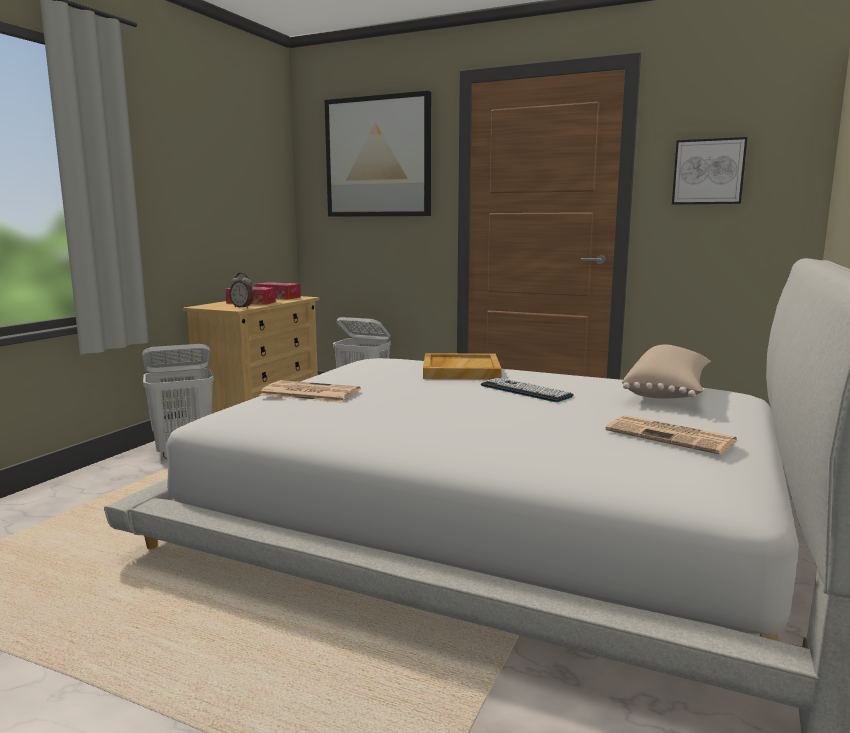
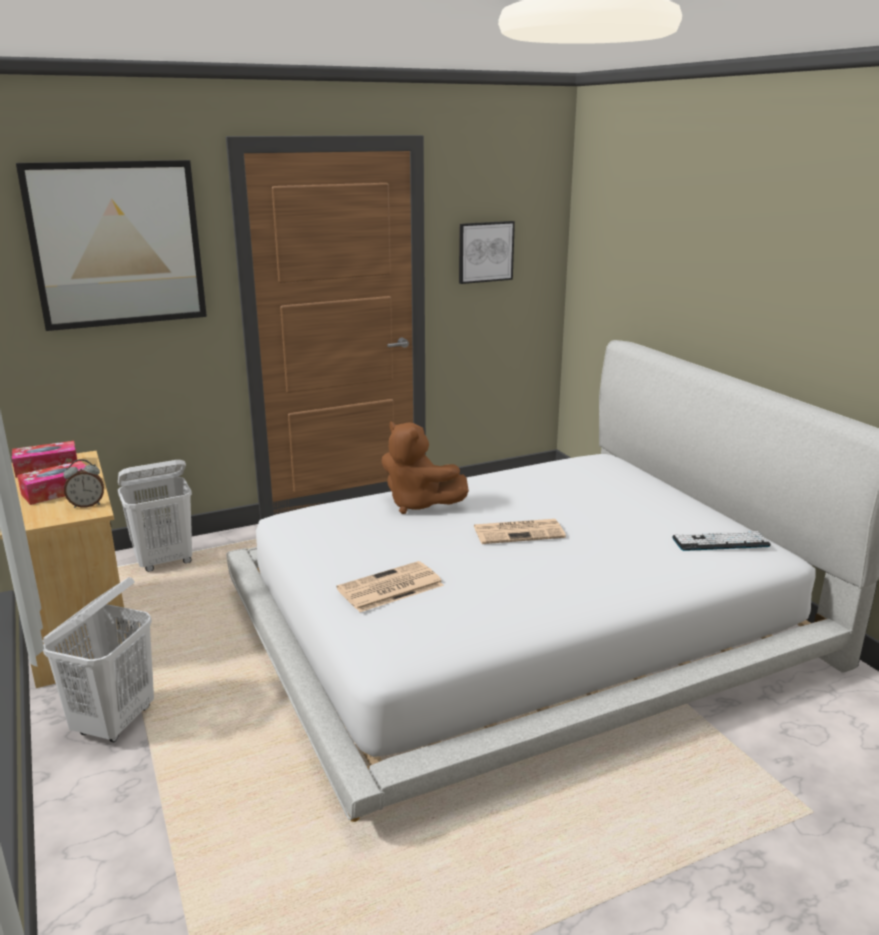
camera: 50 degrees left, 10 degrees up
beige tray [423,353,502,380] -> brown plush toy [381,421,469,514]
keyboard [481,377,573,402] -> keyboard moved to [672,531,771,551]
newspaper [606,415,737,455] -> newspaper moved to [474,519,566,544]
beige pillow [622,345,711,399] -> none

